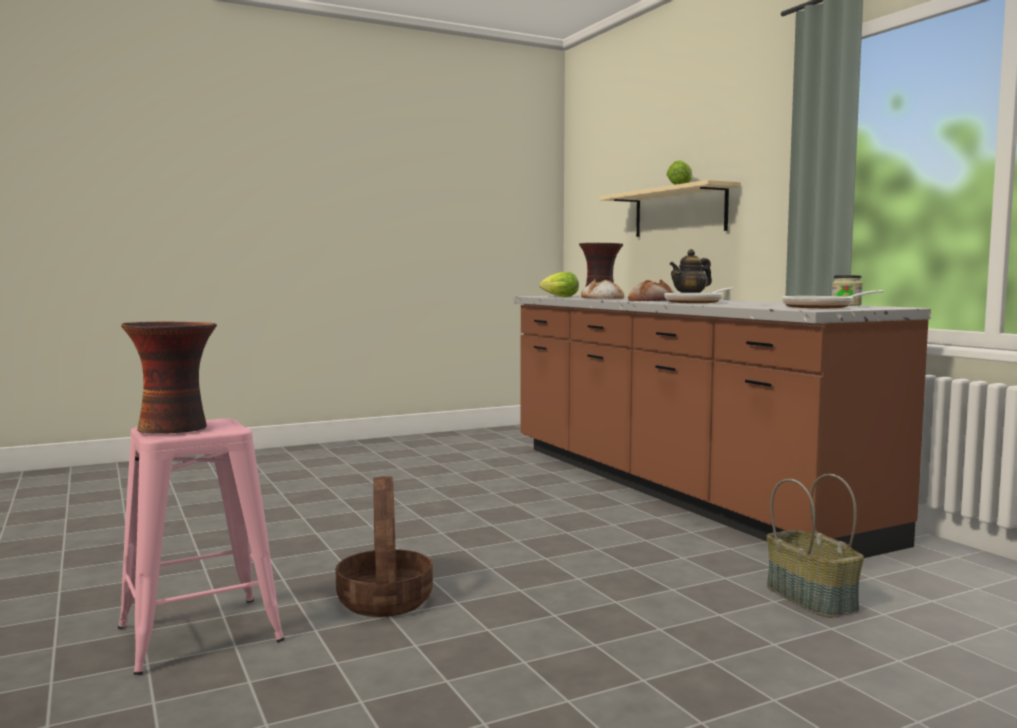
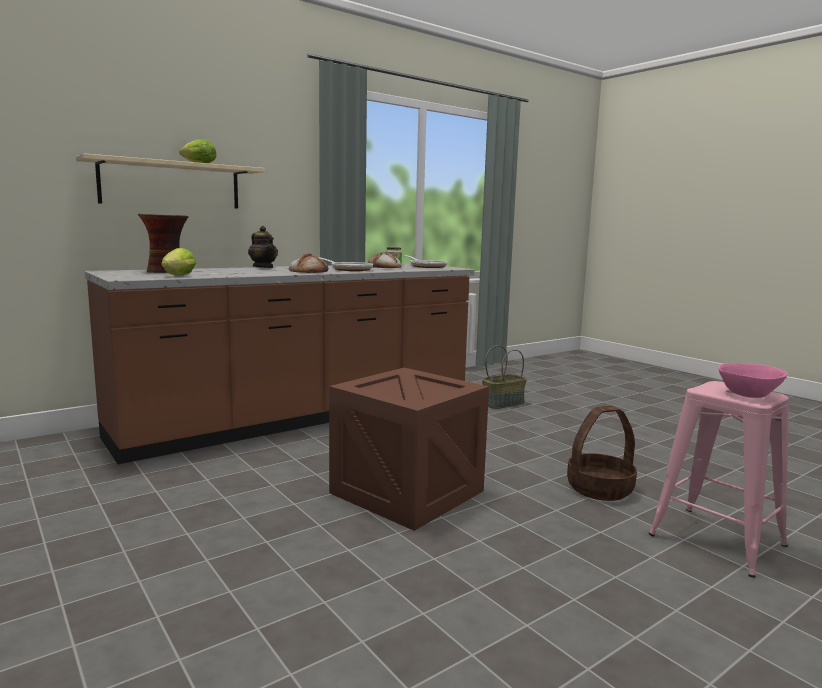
camera: 100 degrees left, 5 degrees up
vase [121,321,217,434] -> pink bowl [718,363,787,398]
bread [581,279,624,299] -> bread moved to [367,252,402,268]
none -> crate [329,368,489,531]

